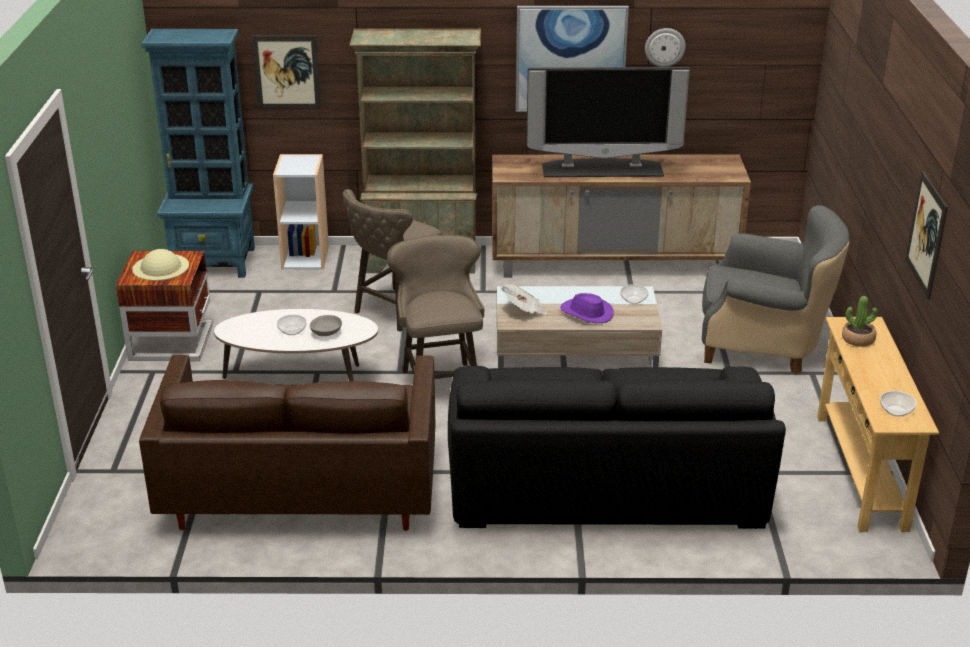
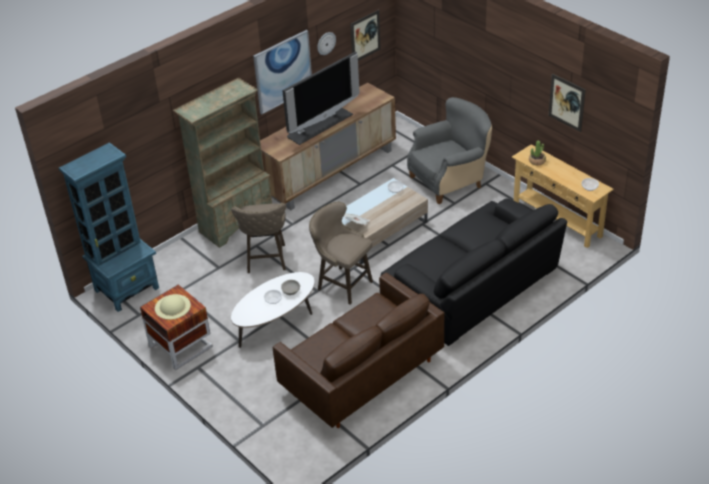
camera: 40 degrees left, 10 degrees up
picture [252,35,321,109] -> picture moved to [350,10,381,61]
bookcase [273,154,329,270] -> none
purple hat [560,293,614,323] -> none

